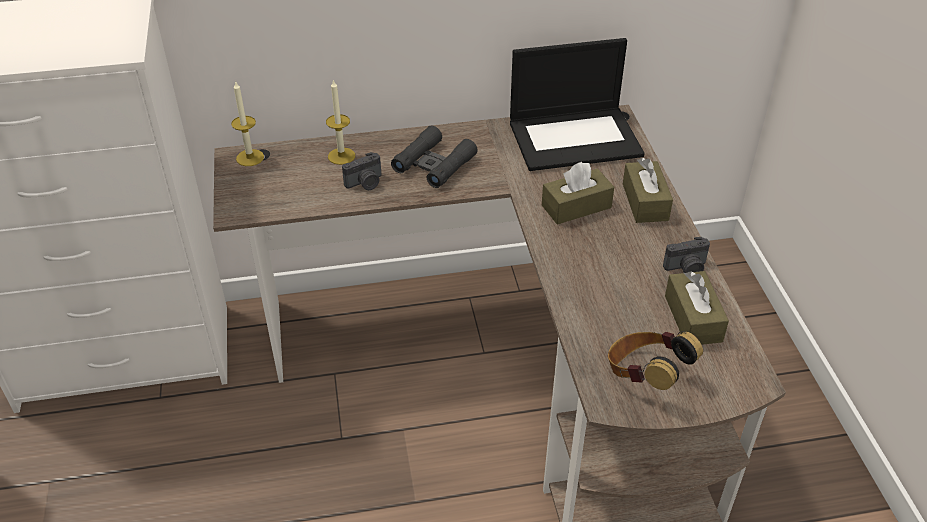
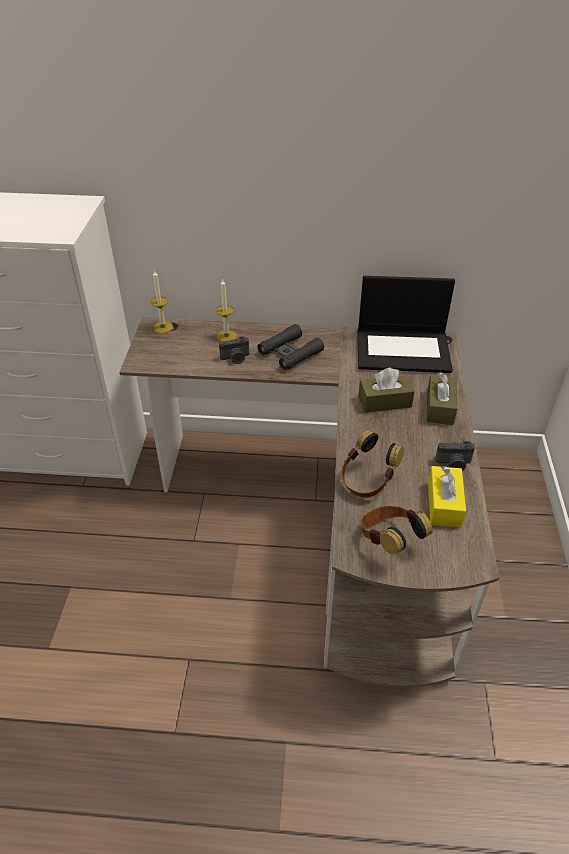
camera: 15 degrees right, 0 degrees up
brown tissue box [665,271,729,345] -> yellow tissue box [428,466,466,527]
none -> headphones [341,430,404,498]

